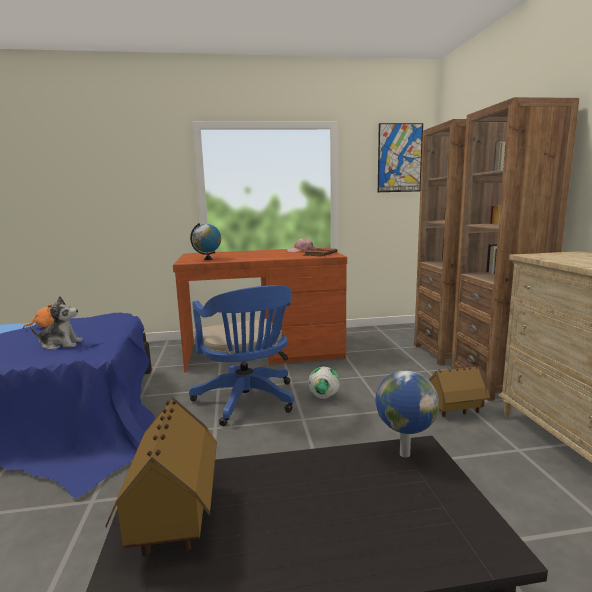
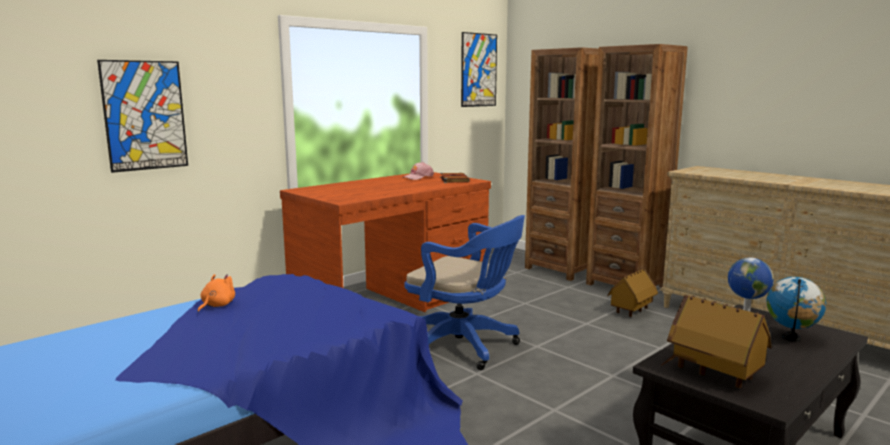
camera: 35 degrees left, 0 degrees up
plush toy [31,296,83,350] -> none
globe [190,223,221,260] -> globe moved to [767,277,826,342]
football [308,367,340,399] -> none
none -> picture [97,60,188,173]

